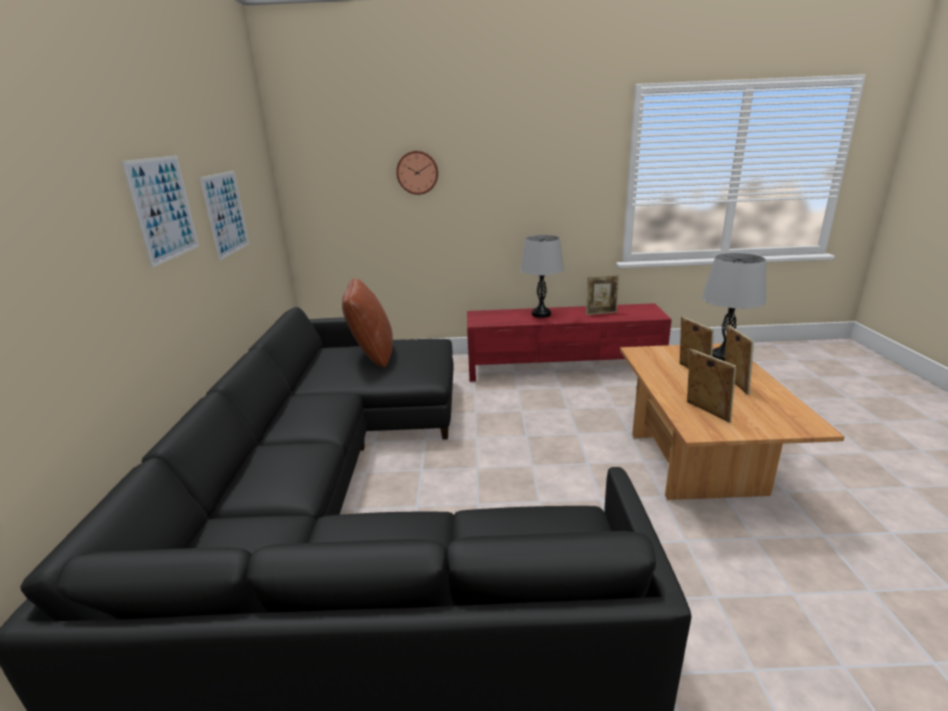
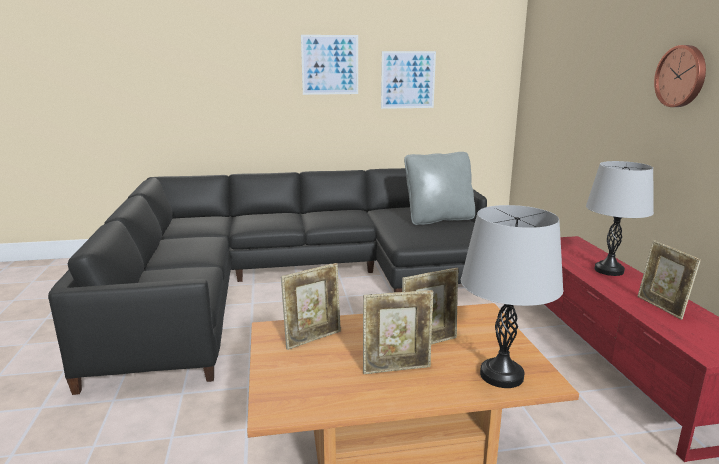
camera: 80 degrees right, 5 degrees down
brown pillow [342,278,393,368] -> grey pillow [404,152,475,225]
wall clock [396,151,438,195] -> wall clock moved to [654,45,706,107]

